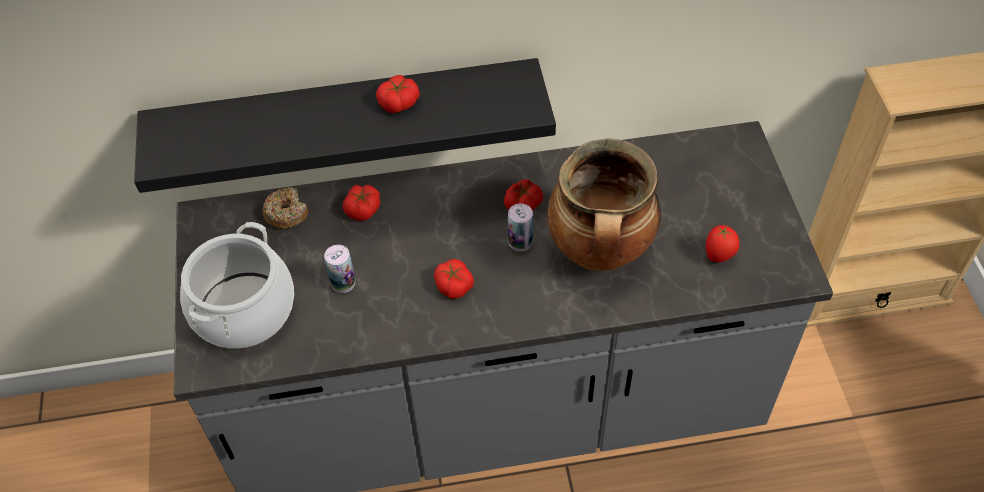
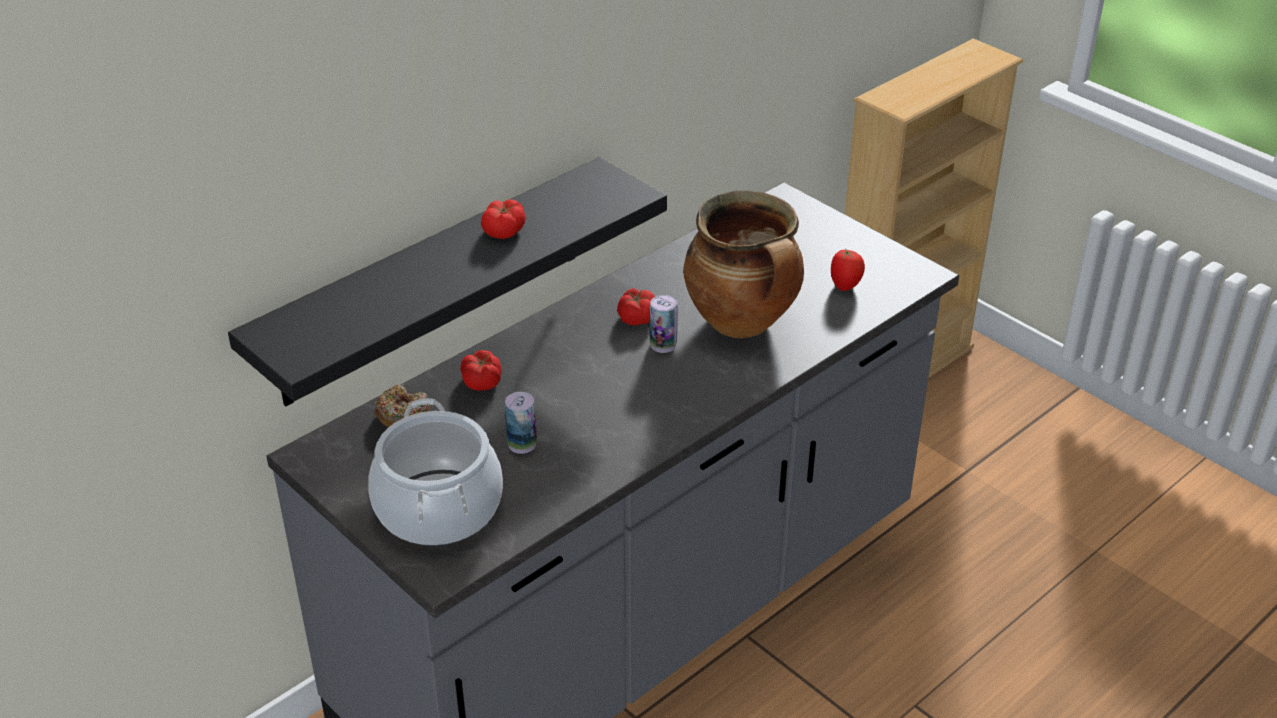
camera: 35 degrees left, 15 degrees down
tomato [434,259,474,299] -> none

